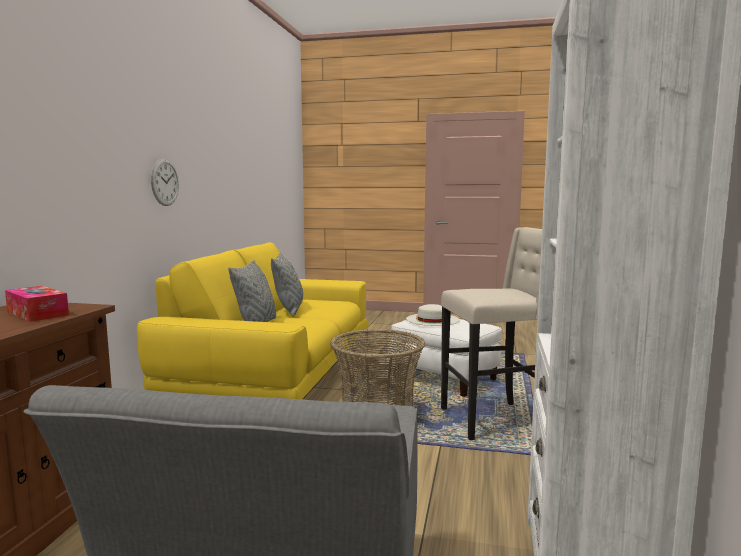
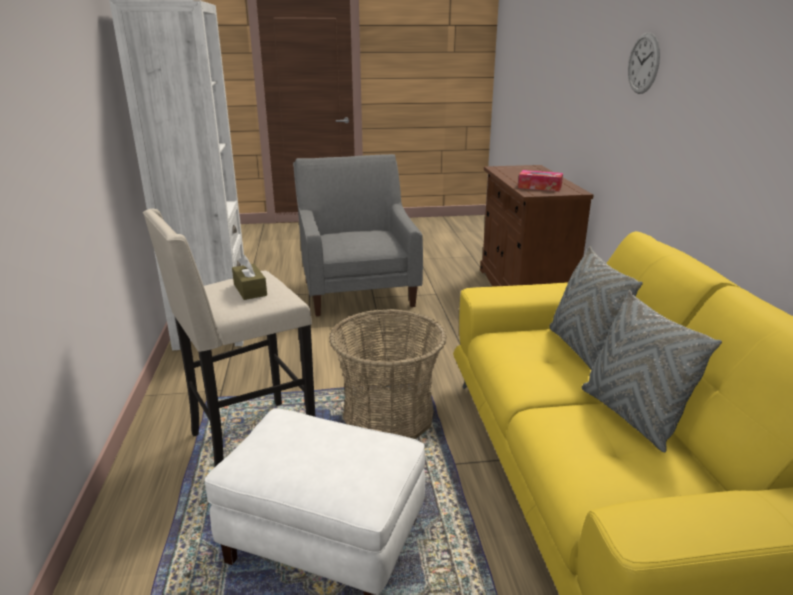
camera: 160 degrees right, 15 degrees up
wall clock [151,159,179,206] -> wall clock moved to [628,32,660,94]
white hat [406,304,460,326] -> none
none -> brown tissue box [232,255,267,300]

